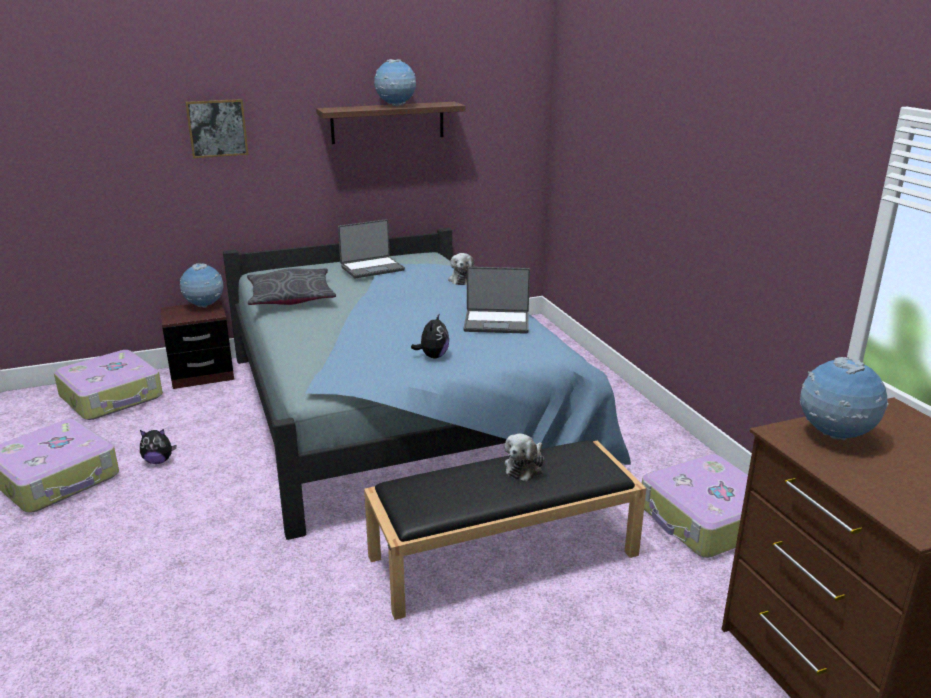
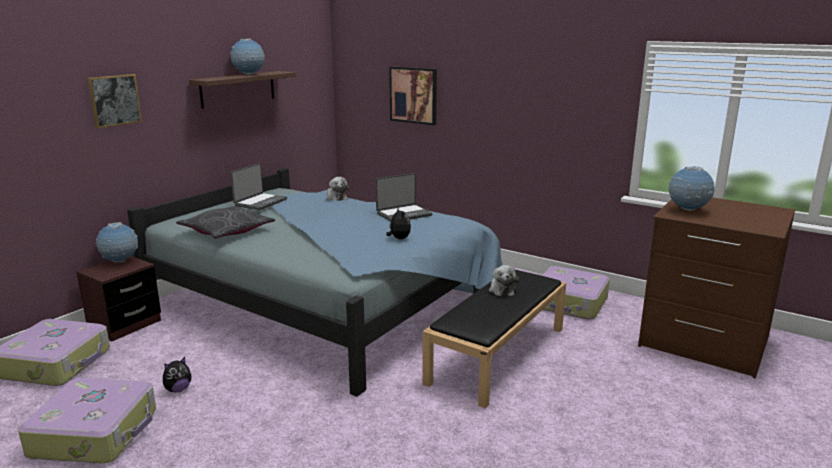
camera: 35 degrees left, 5 degrees down
none -> picture [389,66,437,125]

